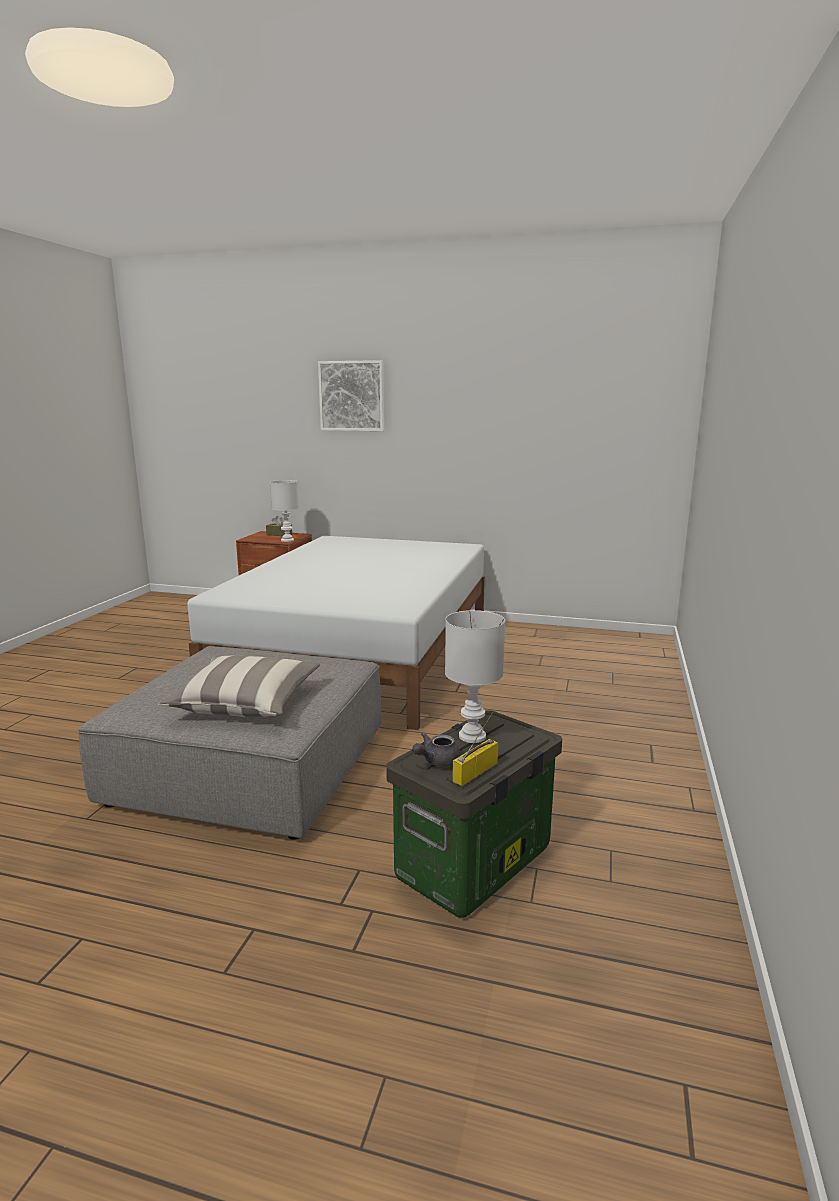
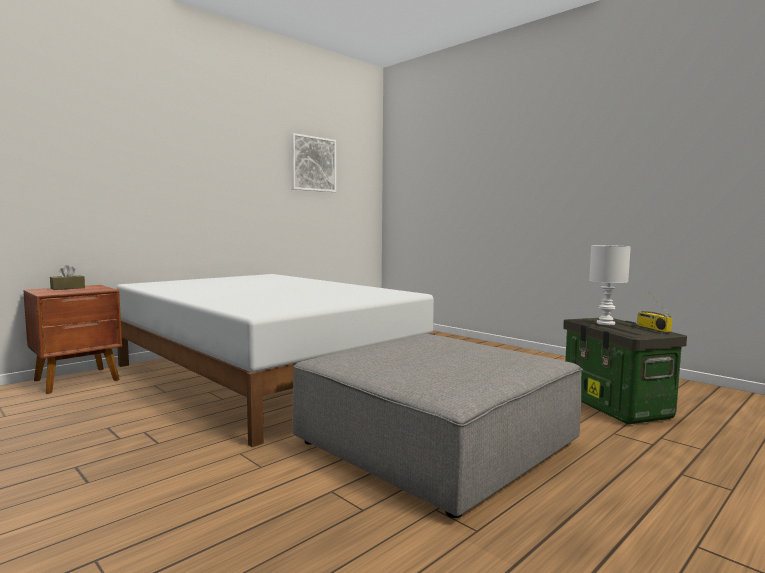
camera: 60 degrees left, 10 degrees down
pillow [158,656,320,718] -> none
white table lamp [270,480,299,542] -> none
picture [318,360,384,431] -> picture moved to [291,133,336,192]
grey teapot [412,732,461,767] -> none

